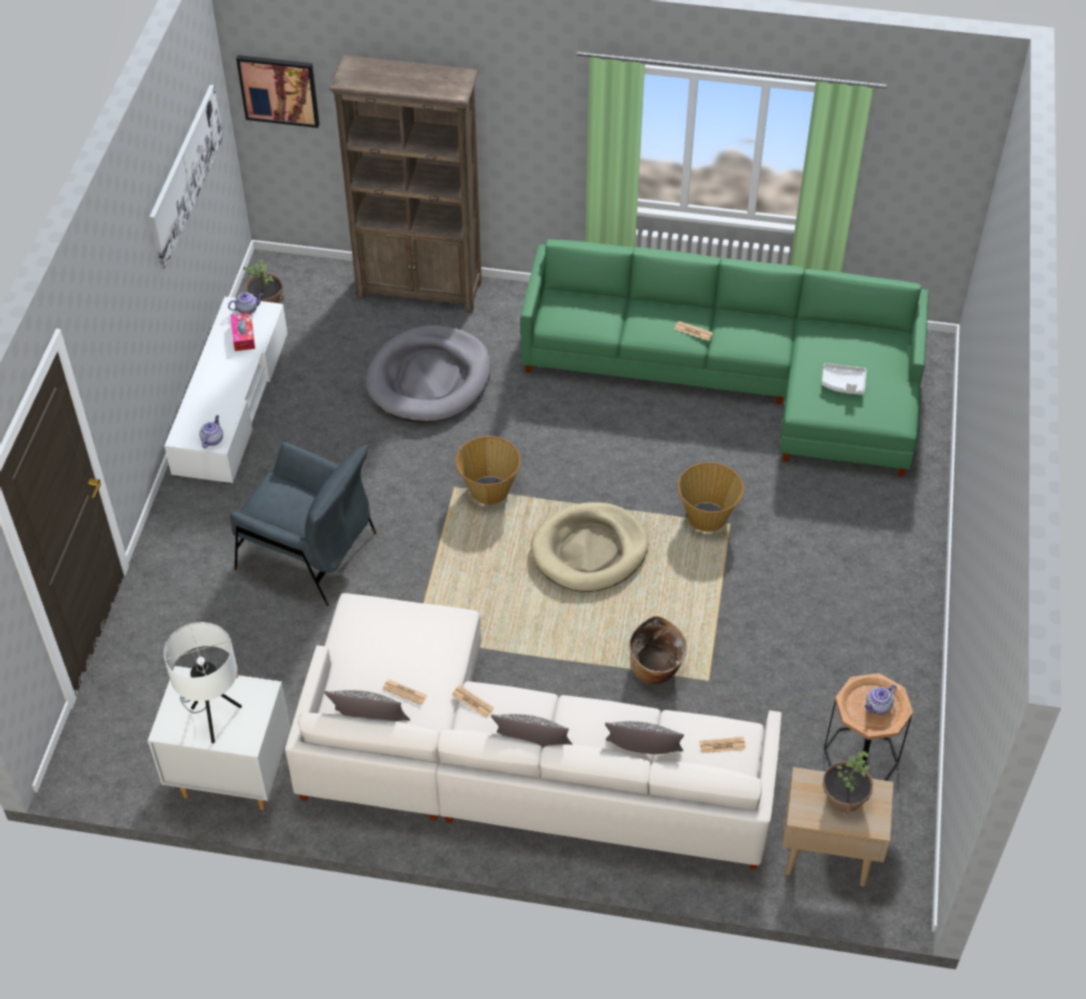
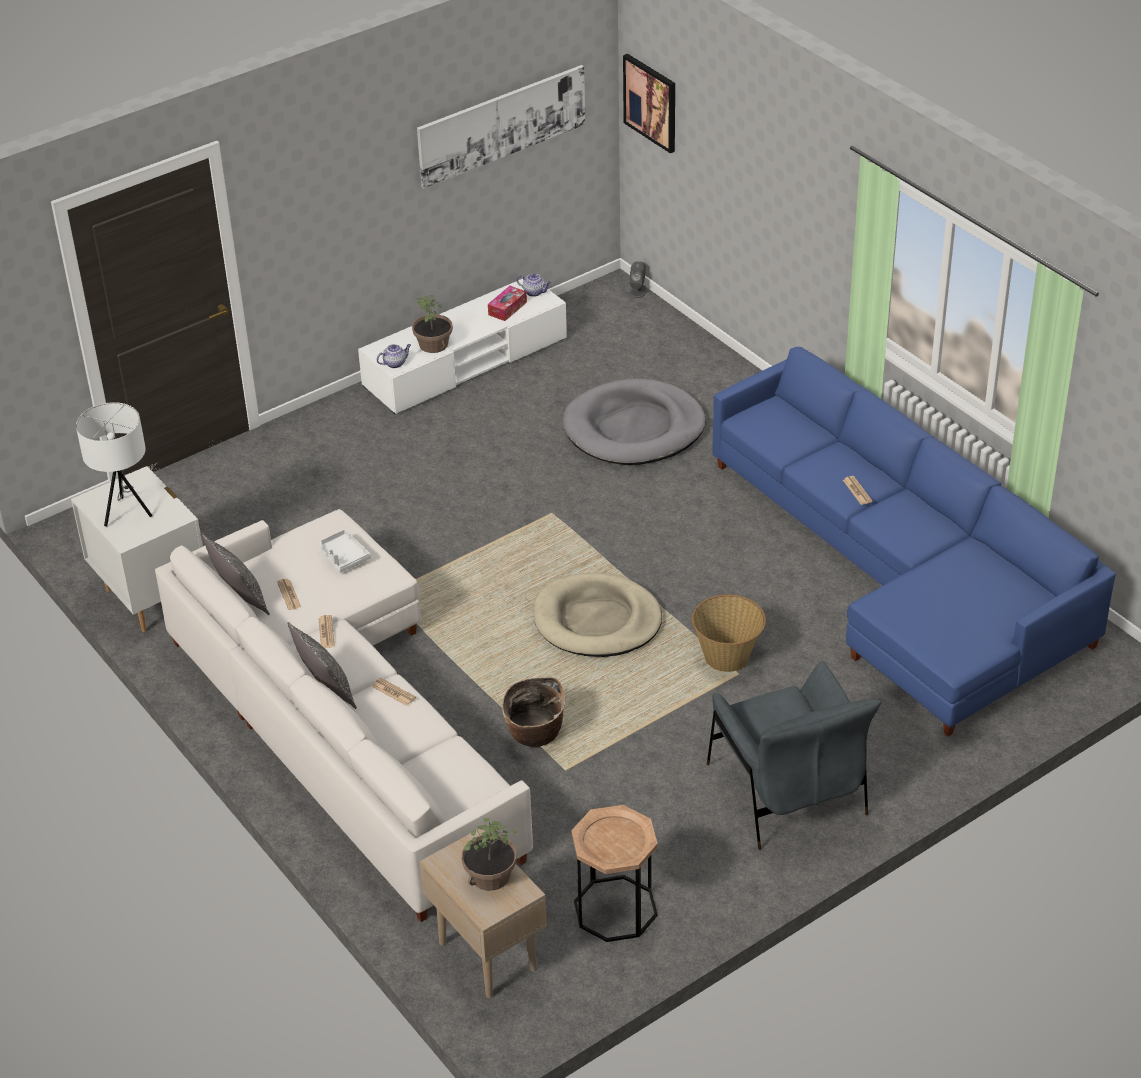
camera: 45 degrees right, 10 degrees down
grey armchair [230,442,376,606] -> grey armchair moved to [707,661,881,850]
potted plant [243,259,284,303] -> potted plant moved to [412,295,453,353]
brown bookcase [329,55,482,313] -> none
basket [455,436,521,505] -> none
green sofa [521,239,928,477] -> blue sofa [713,347,1116,736]
pillow [605,721,684,754] -> none
newspaper [699,737,746,753] -> newspaper moved to [372,678,416,706]
white tray [822,363,866,395] -> white tray moved to [320,529,371,573]
teapot [865,684,897,714] -> none
none -> grey speaker [629,261,647,298]

